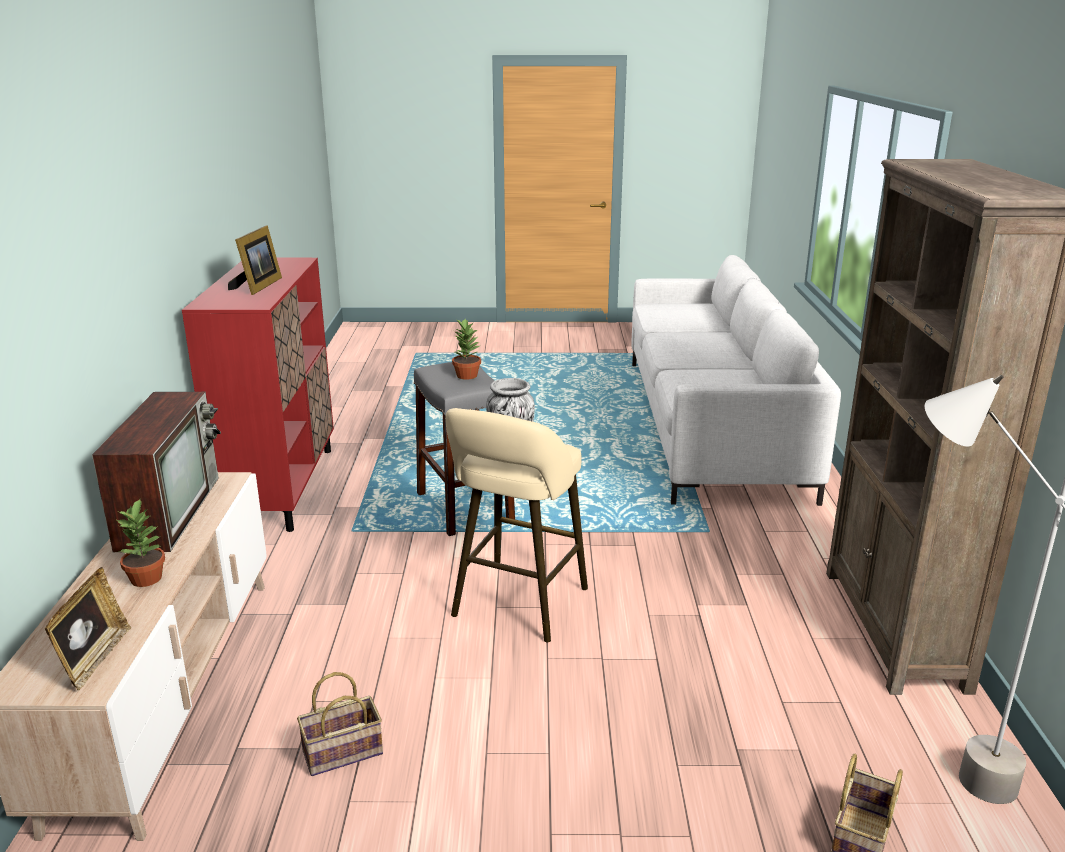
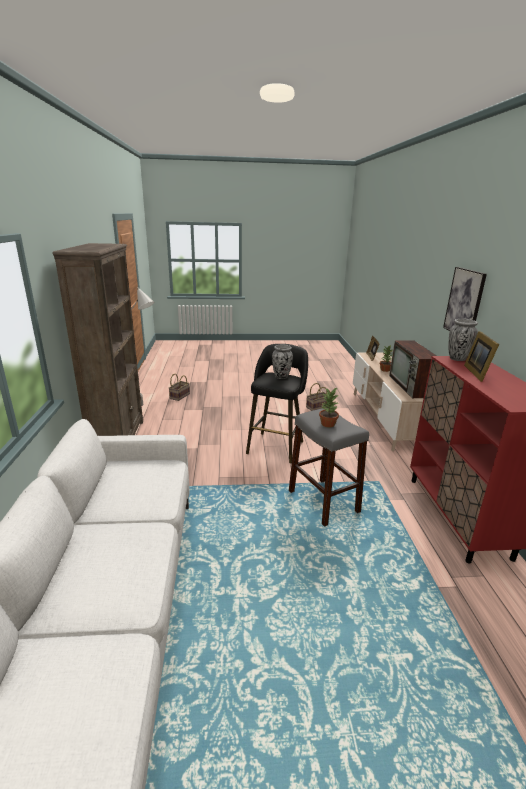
camera: 175 degrees right, 0 degrees up
beige stool [445,408,588,642] -> black stool [246,344,308,463]
none -> picture [443,267,487,331]
none -> vase [448,319,478,361]

